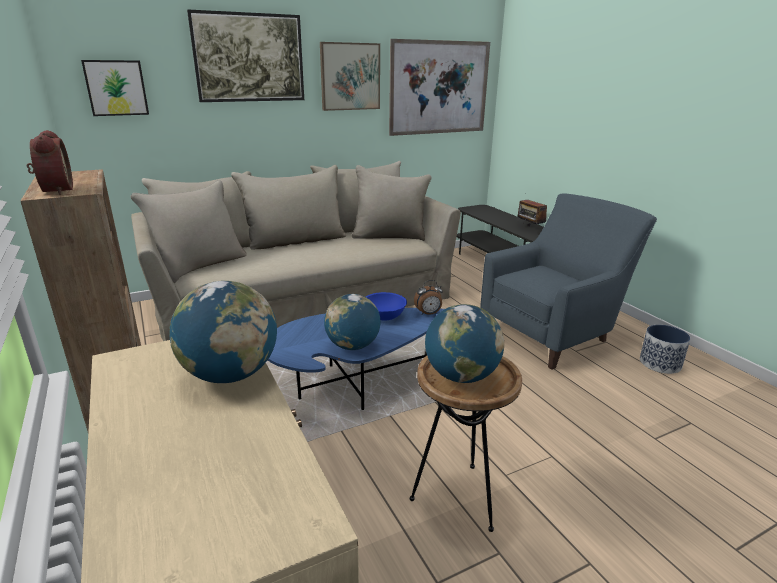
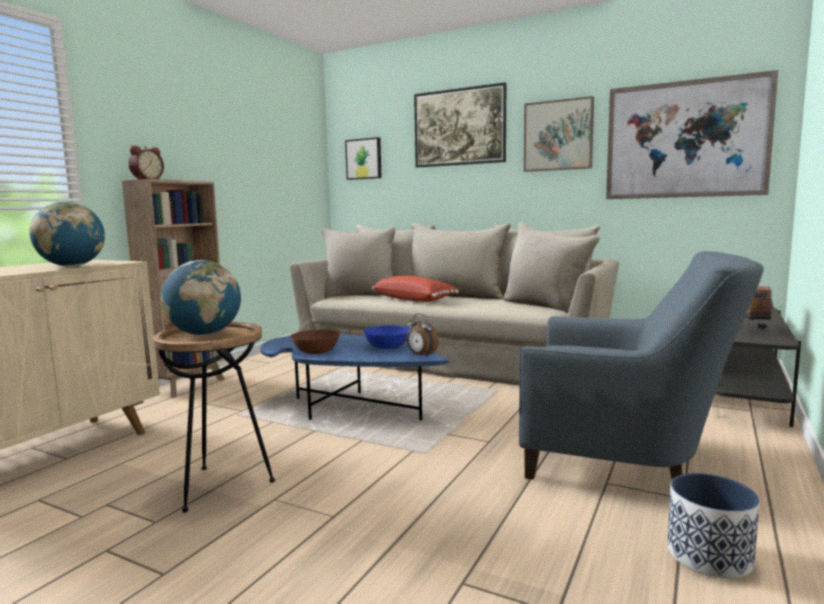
camera: 55 degrees right, 15 degrees down
globe [324,294,381,350] -> brown bowl [290,329,340,354]
none -> red pillow [372,276,459,302]

